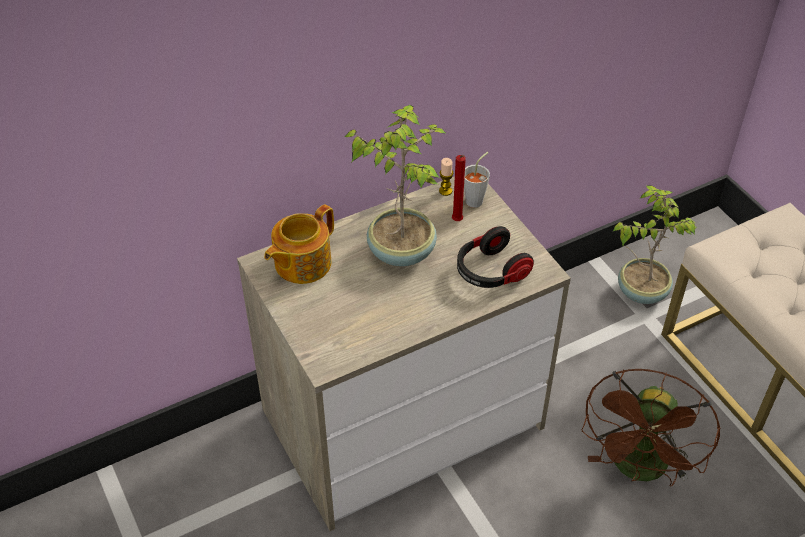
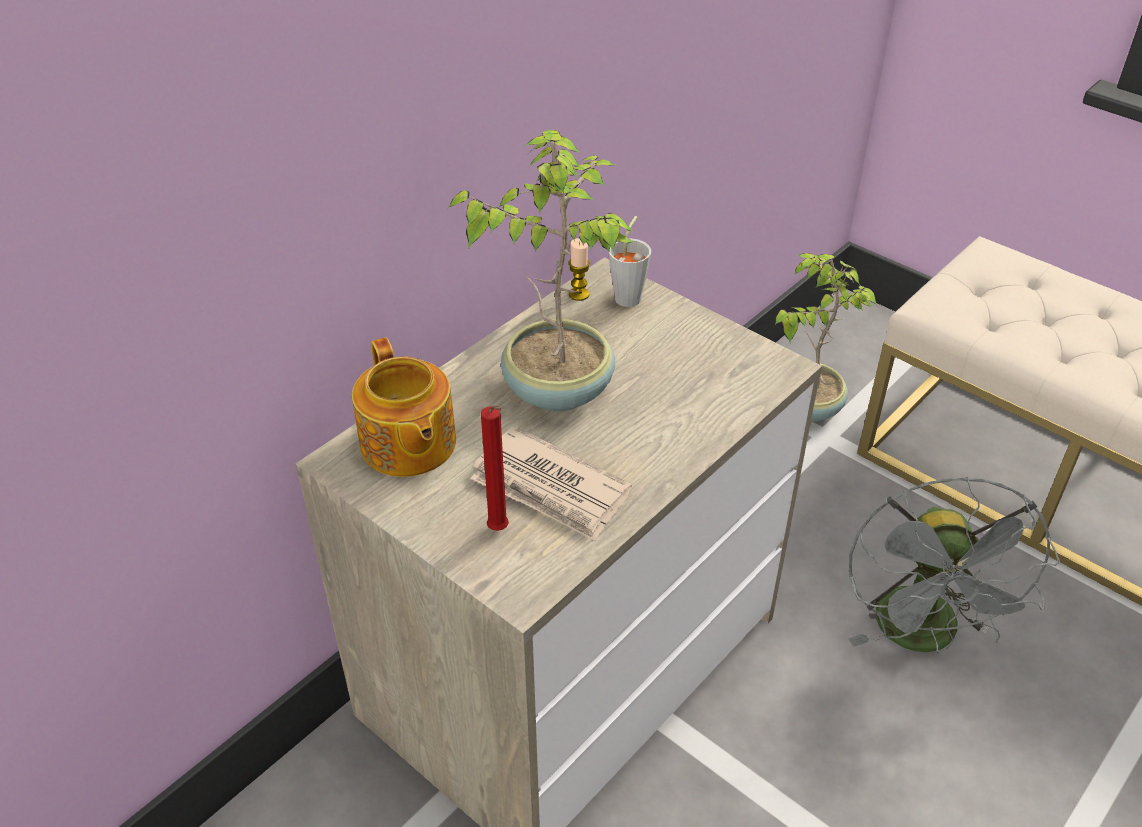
camera: 20 degrees left, 5 degrees down
teapot [264,204,334,284] -> teapot turned 45 degrees counterclockwise [352,337,456,477]
red candle [452,155,466,221] -> red candle moved to [481,405,509,531]
headphones [457,226,534,288] -> none
brown fan [582,369,720,487] -> grey fan [848,477,1060,653]
none -> newspaper [470,426,632,541]

